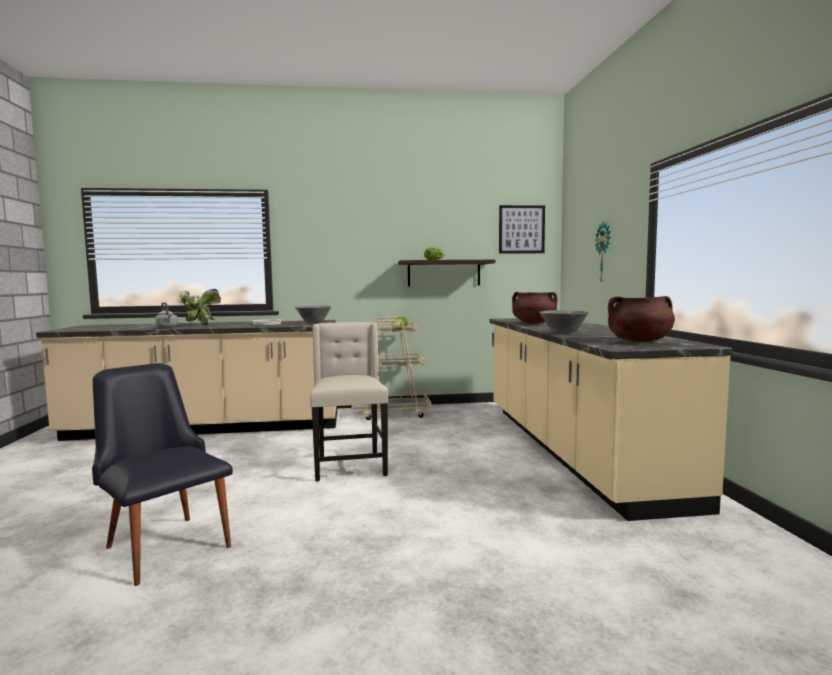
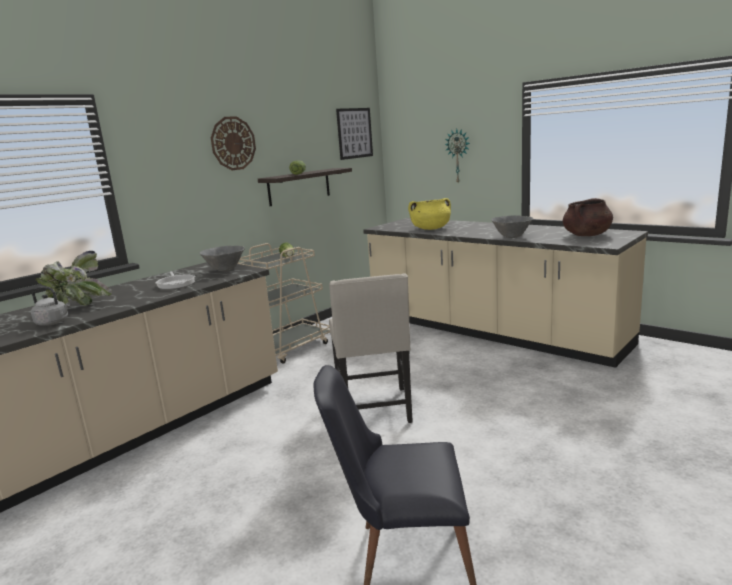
camera: 40 degrees left, 10 degrees up
beige chair [310,322,389,481] -> beige chair turned 135 degrees counterclockwise [329,274,413,423]
brown cooking pot [512,292,558,324] -> yellow cooking pot [408,198,451,230]
none -> wall clock [211,116,256,170]

